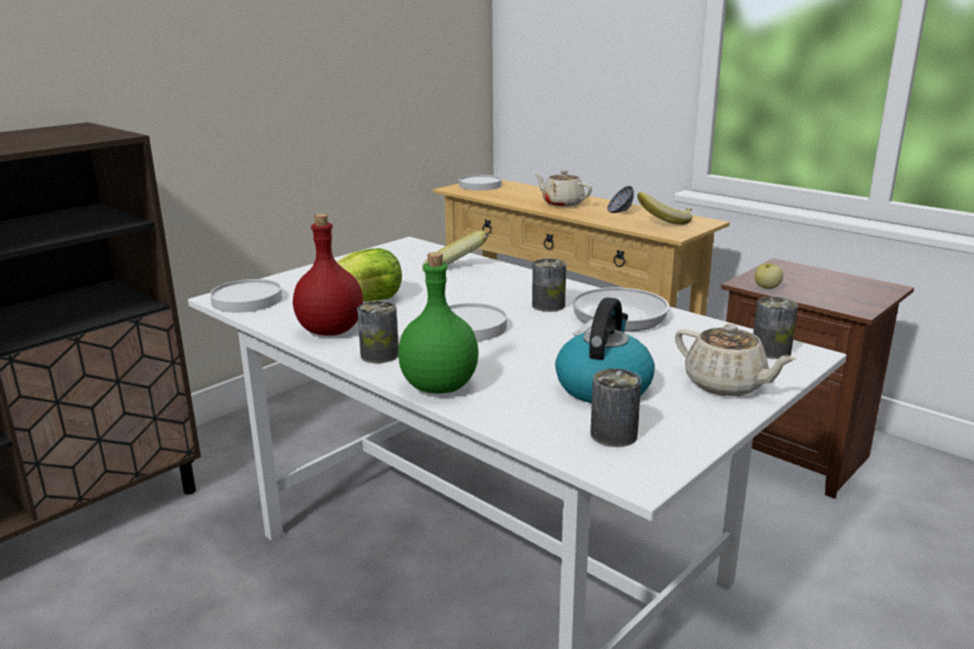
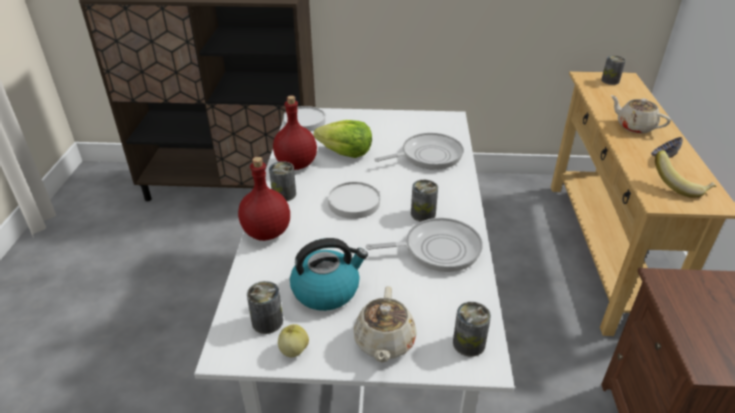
camera: 50 degrees right, 15 degrees up
green bottle [398,252,479,393] -> red bottle [238,157,290,241]
banana [422,231,489,272] -> frying pan [374,133,464,170]
white plate [459,175,502,190] -> can [601,56,626,85]
beige teapot [534,170,592,207] -> beige teapot turned 45 degrees counterclockwise [611,95,671,134]
apple [755,263,783,289] -> apple moved to [278,324,309,357]

